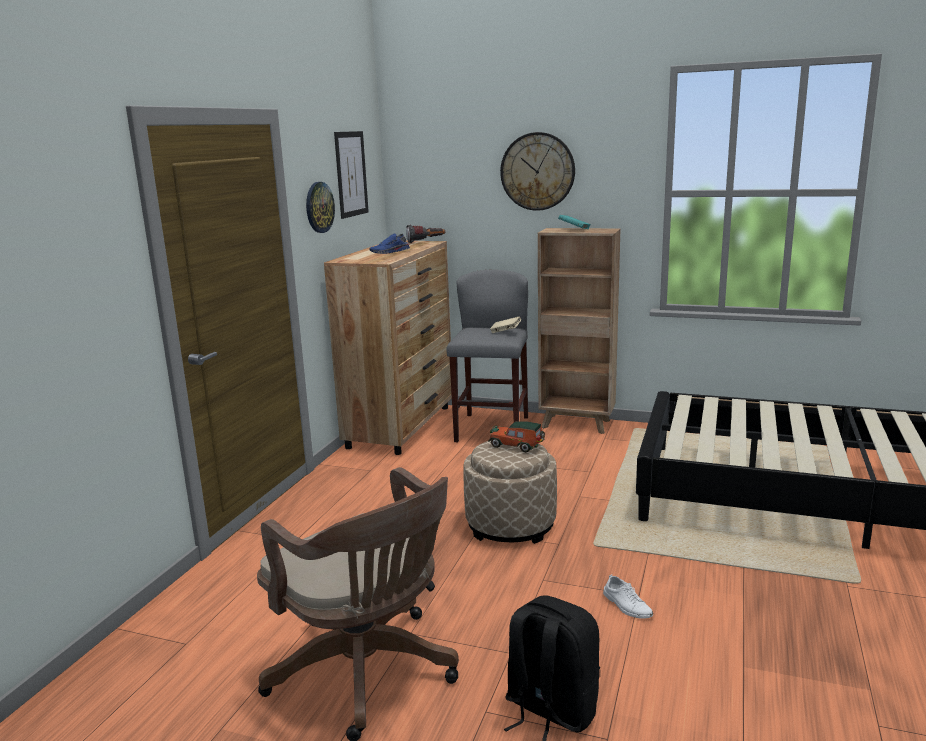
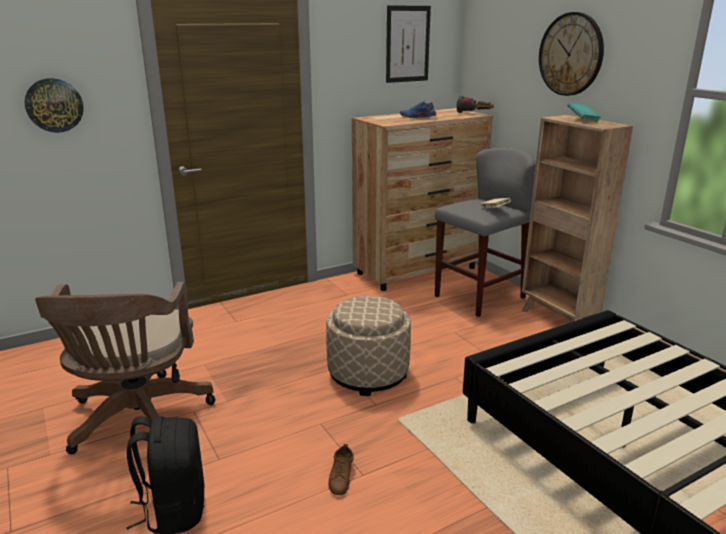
camera: 40 degrees right, 5 degrees up
wall clock [306,182,335,233] -> wall clock moved to [25,78,84,133]
toy car [488,421,545,452] -> none
white shoe [603,574,653,619] -> brown shoe [328,444,354,495]

